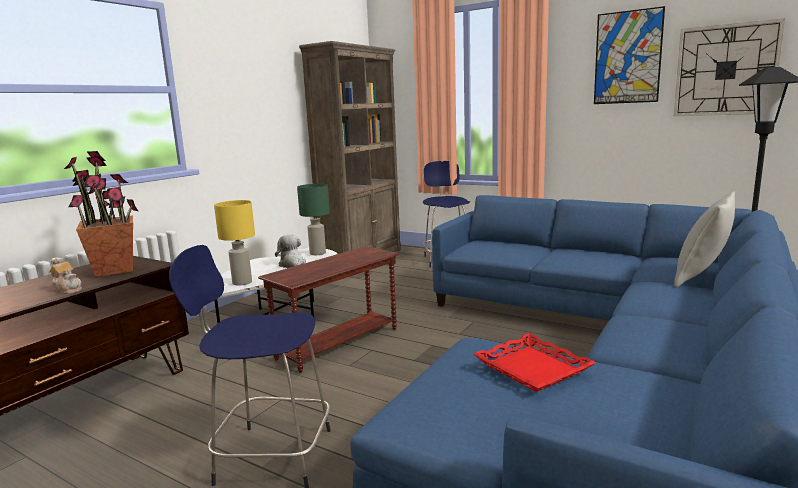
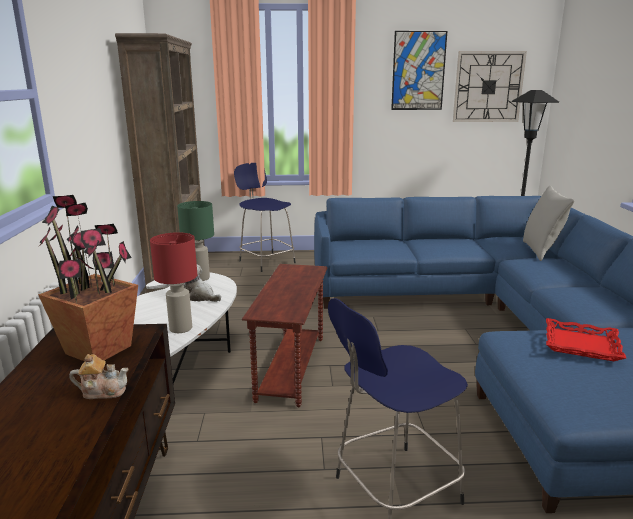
camera: 35 degrees left, 5 degrees up
yellow table lamp [214,200,255,286] -> red table lamp [150,232,197,333]

